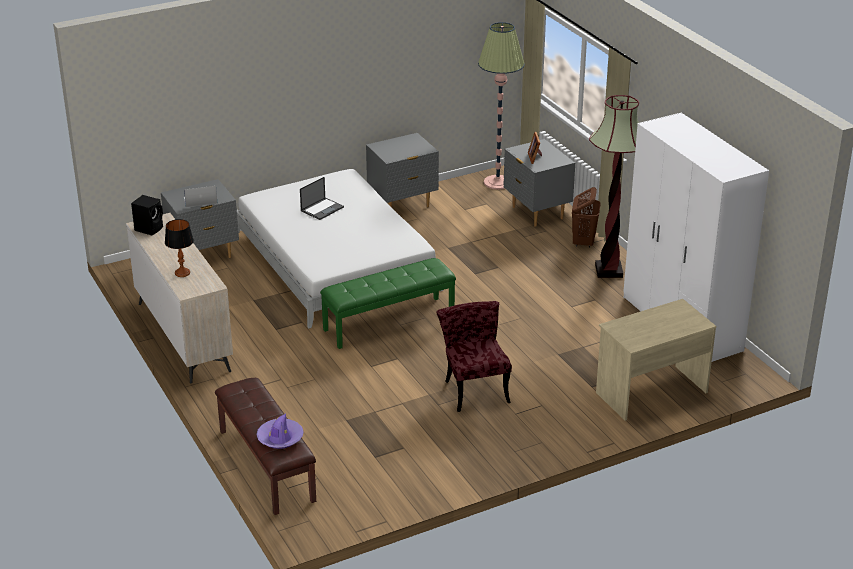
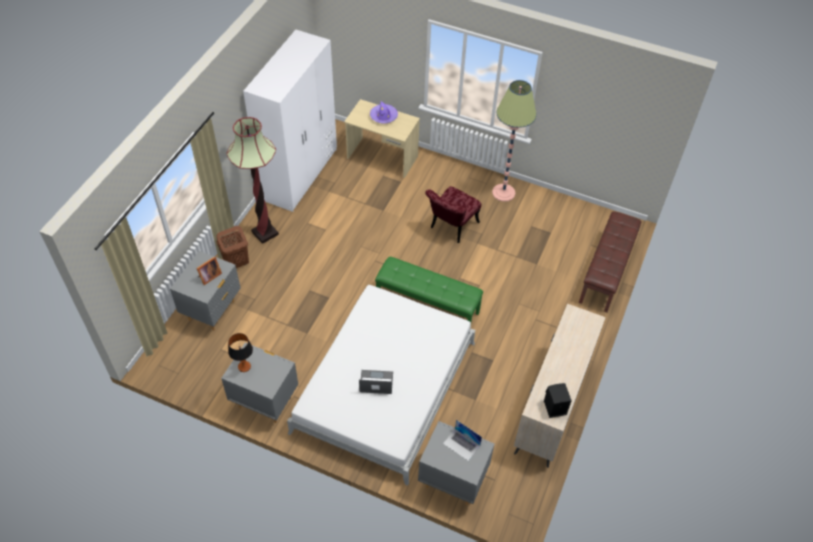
camera: 130 degrees left, 20 degrees up
table lamp [165,219,194,277] -> table lamp moved to [228,333,253,372]
purple hat [256,414,304,449] -> purple hat moved to [370,101,398,124]
floor lamp [478,22,525,190] -> floor lamp moved to [492,80,537,202]

